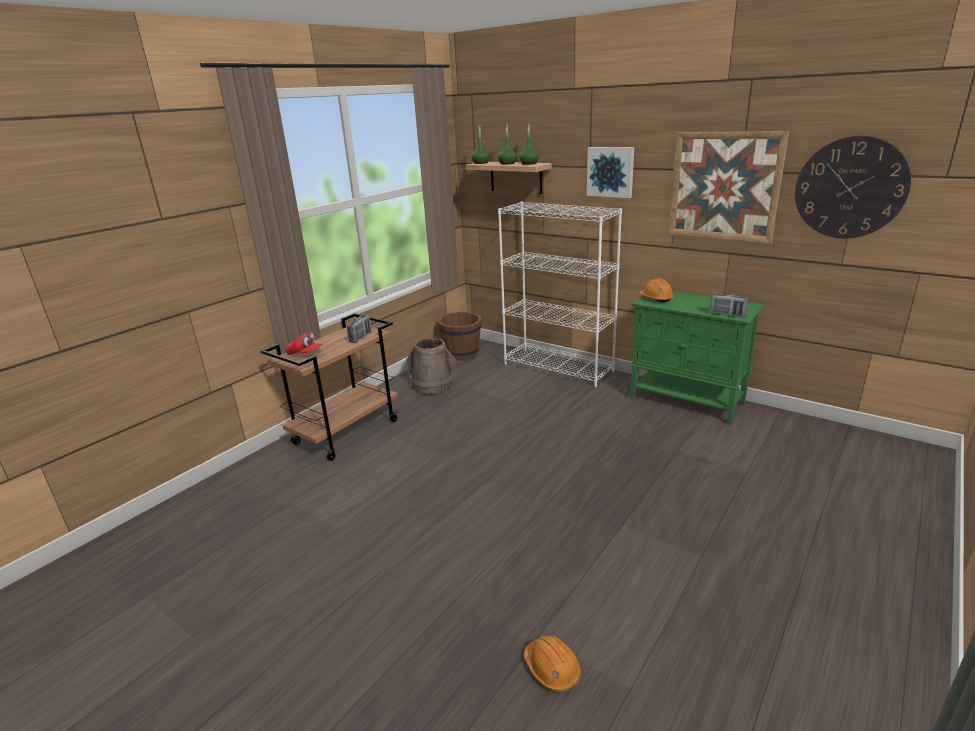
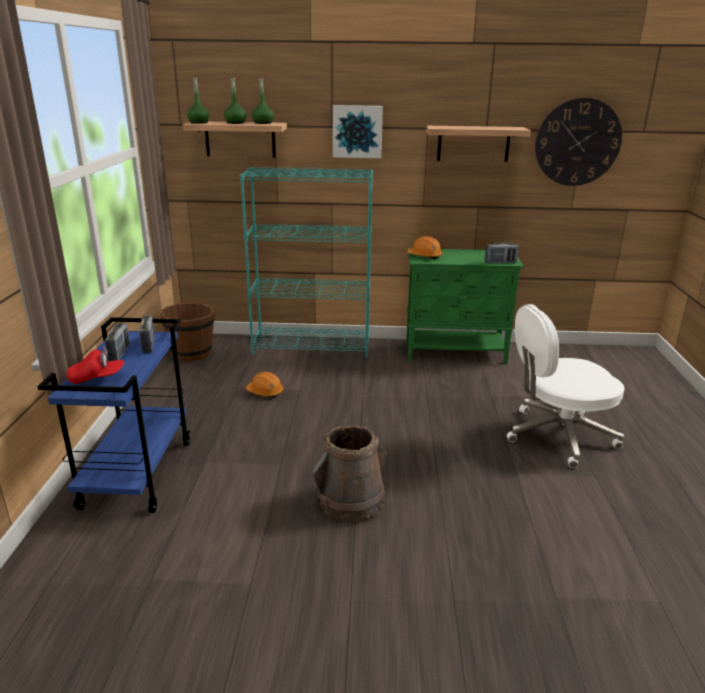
camera: 35 degrees left, 0 degrees up
brown cart [261,313,398,461] -> blue cart [37,317,190,513]
brown bucket [406,338,456,395] -> brown bucket moved to [312,426,387,522]
white bookcase [498,202,622,387] -> turquoise bookcase [240,167,373,358]
orange hard hat [524,635,581,692] -> orange hard hat moved to [246,372,284,397]
picture [669,131,789,243] -> shelf [426,126,531,162]
none -> radio [105,323,129,361]
none -> white office chair [507,304,625,468]

